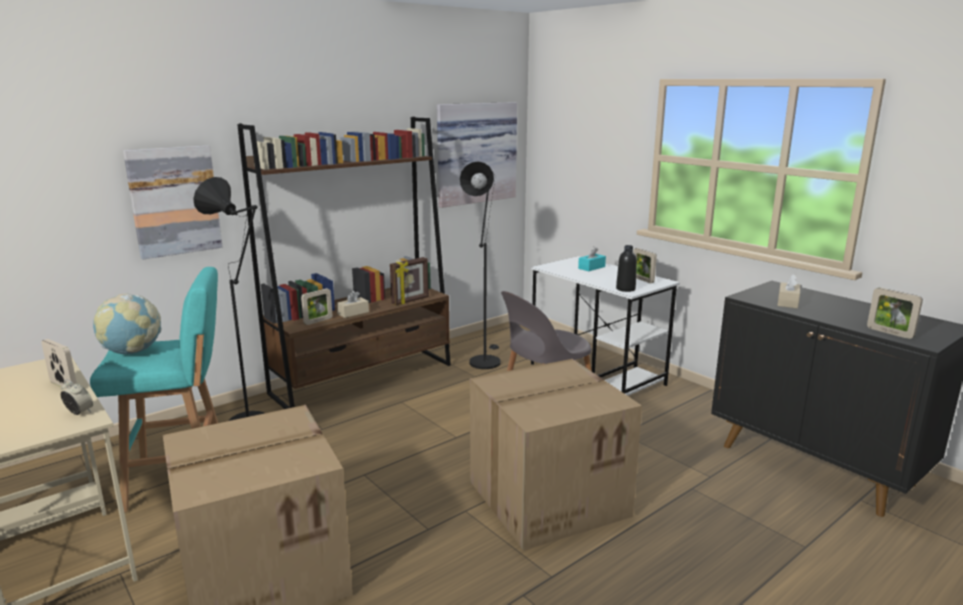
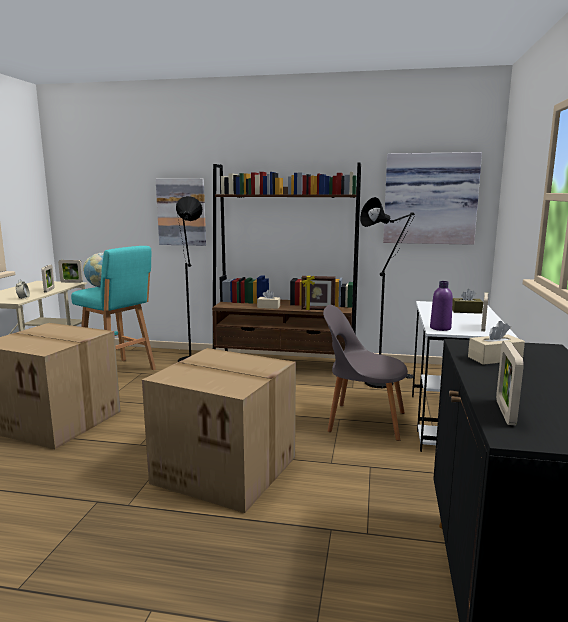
camera: 50 degrees right, 5 degrees down
picture frame [301,288,332,325] -> picture frame moved to [58,260,83,283]
turquoise tissue box [578,246,606,271] -> brown tissue box [452,289,483,314]
black bottle [616,245,637,292] -> purple bottle [430,281,453,331]

